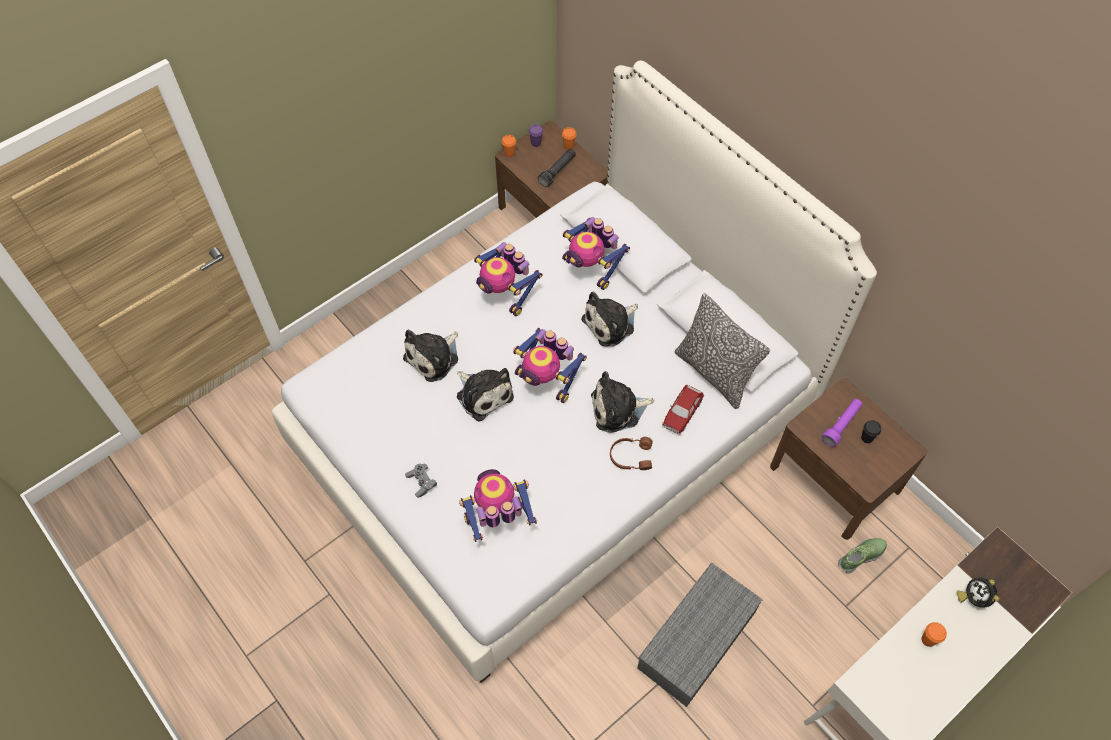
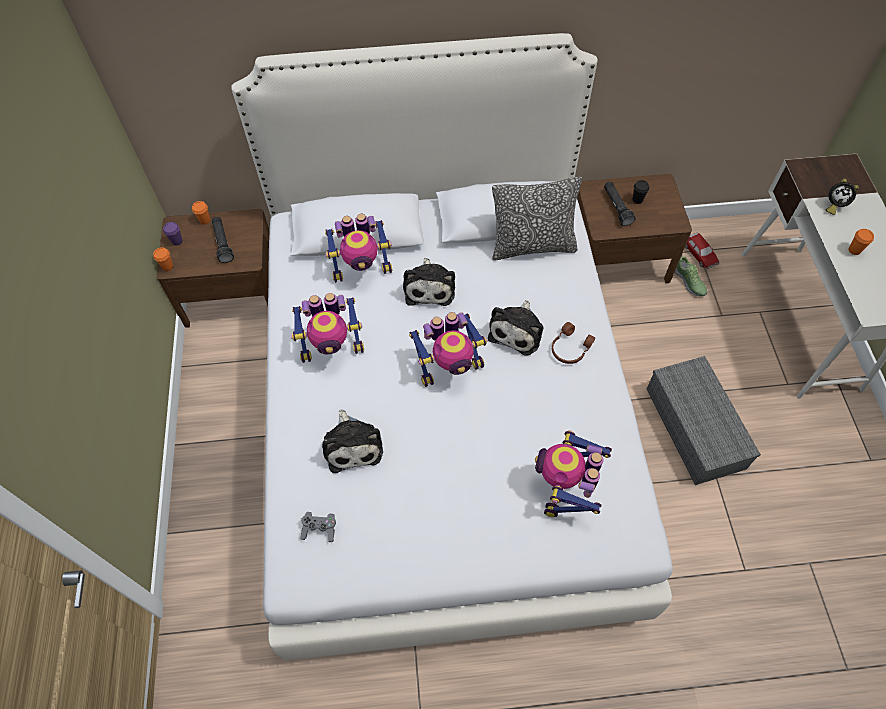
camera: 55 degrees left, 0 degrees up
grey game controller [405,464,437,498] -> grey game controller moved to [300,512,336,542]
plush toy [457,368,514,422] -> none
toy car [662,385,704,434] -> toy car moved to [685,233,720,269]
purple flashlight [822,399,863,447] -> black flashlight [604,182,636,226]
shoe [838,538,887,574] -> shoe turned 150 degrees clockwise [675,256,707,296]

